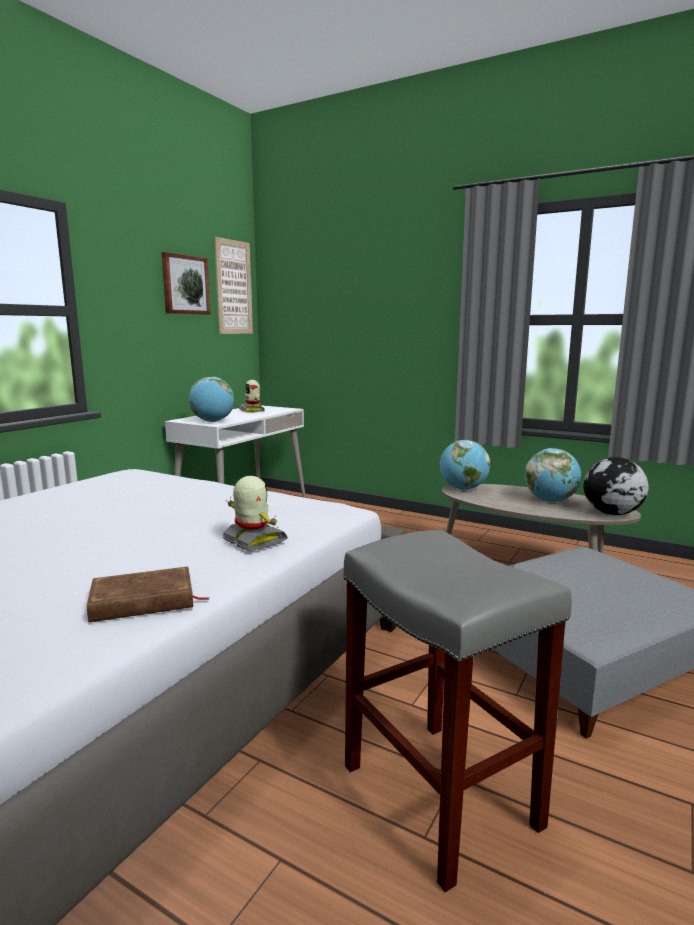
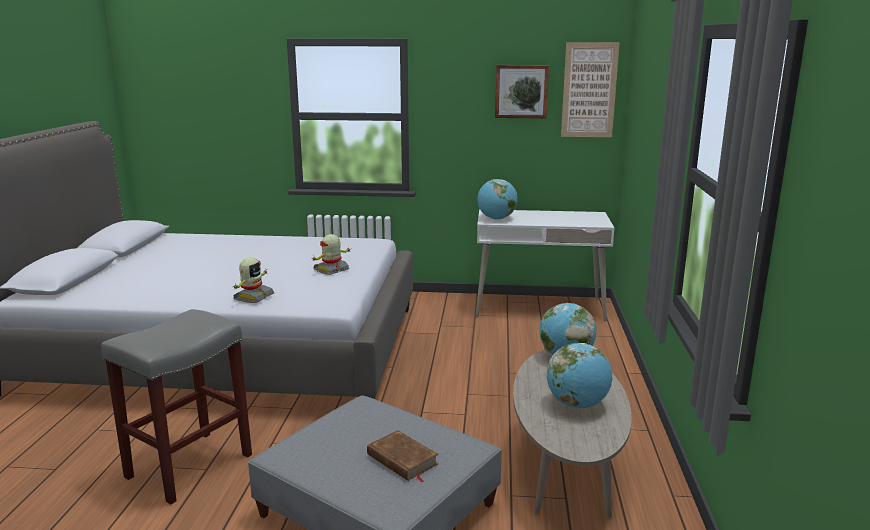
camera: 65 degrees right, 5 degrees up
brown book [87,567,210,622] -> brown book moved to [367,430,438,483]
toy robot [239,380,264,413] -> toy robot moved to [312,234,350,275]
globe [583,457,648,515] -> none

